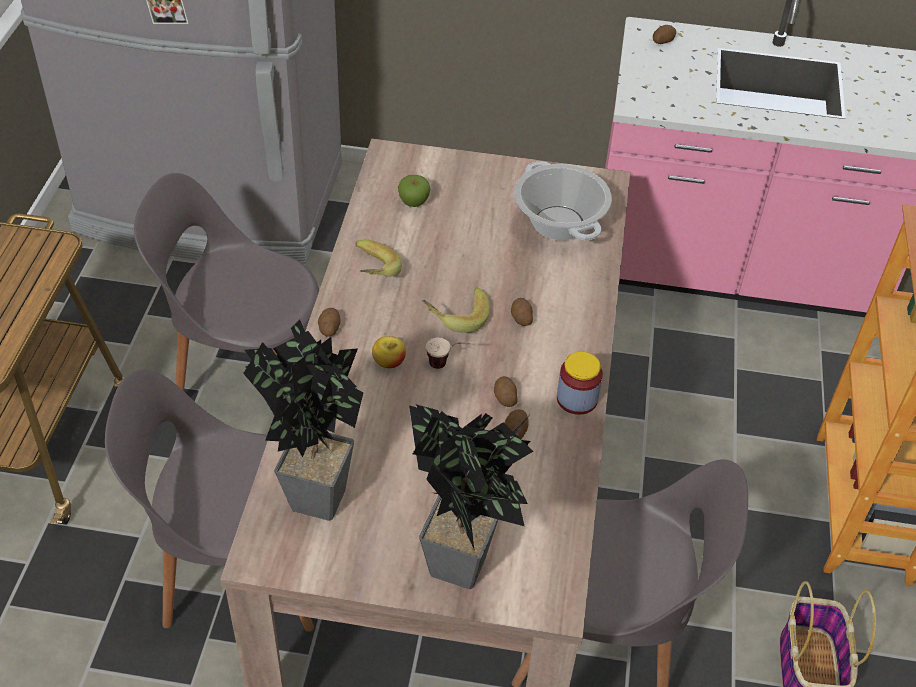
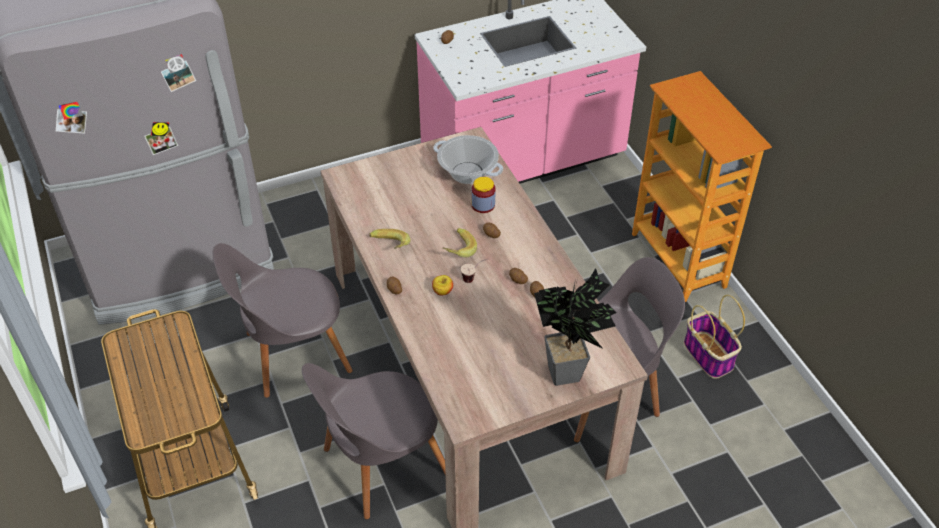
camera: 30 degrees left, 0 degrees up
potted plant [243,320,364,521] -> none
apple [398,175,431,207] -> none
jar [557,351,603,415] -> jar moved to [472,177,496,213]

